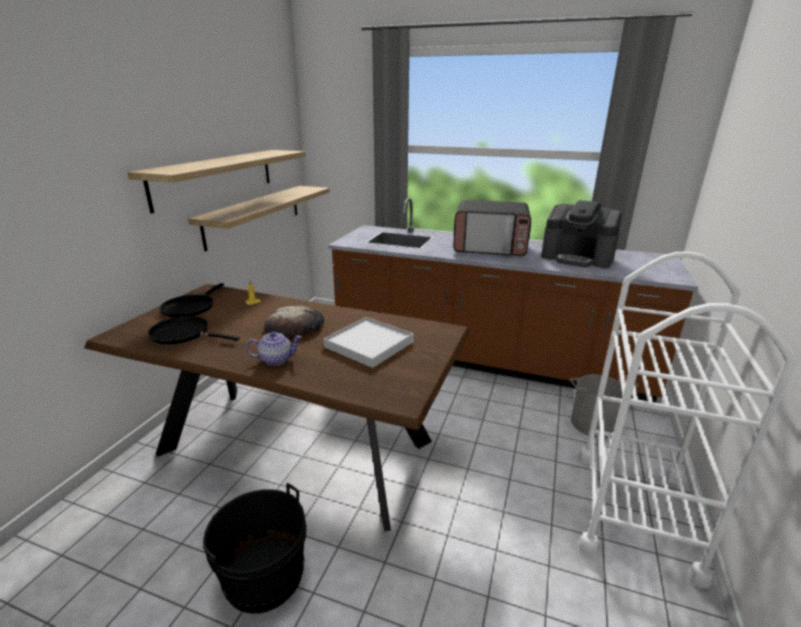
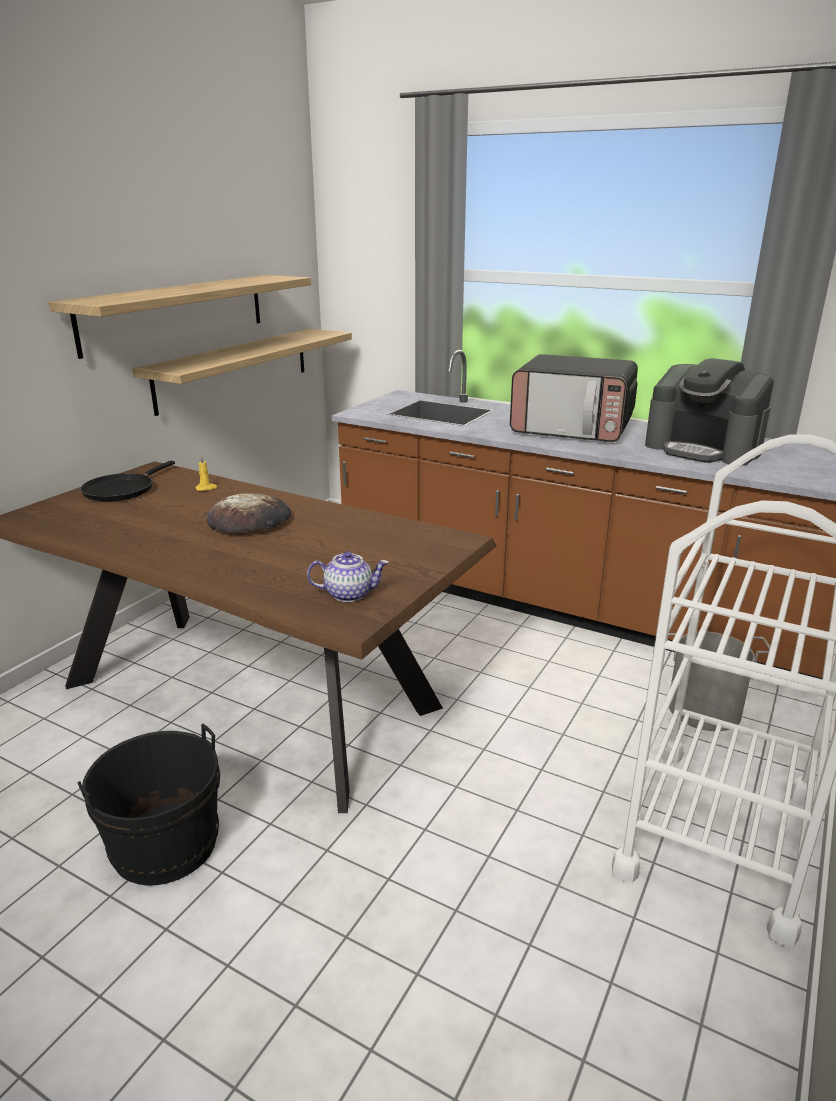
camera: 10 degrees right, 0 degrees up
black frying pan [148,316,239,344] -> none
teapot [246,331,302,366] -> teapot moved to [307,551,389,602]
white tray [324,317,414,368] -> none

